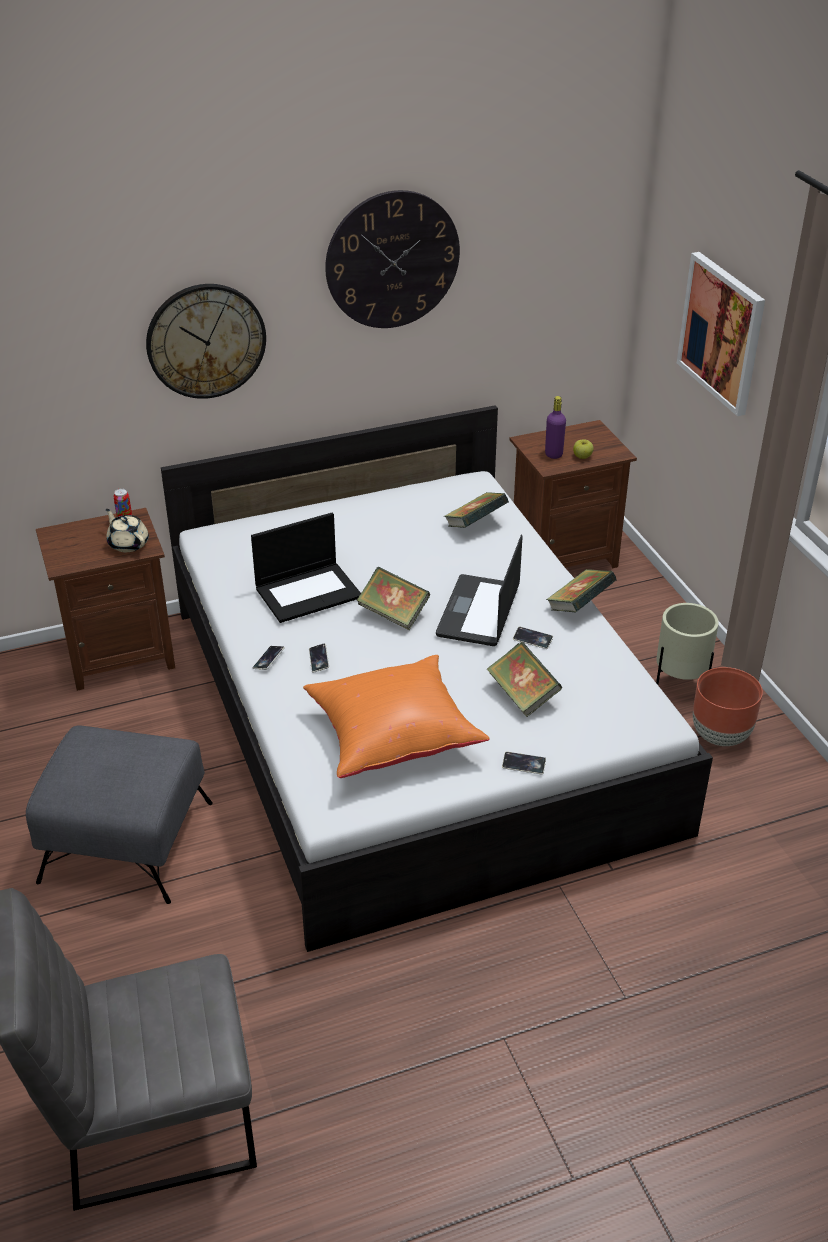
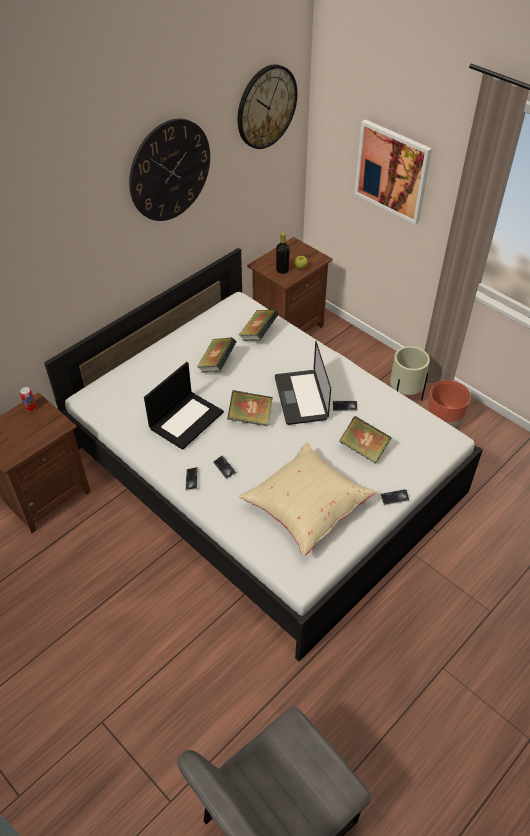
camera: 25 degrees left, 10 degrees up
grey ottoman [26,726,213,904] -> none
beige teapot [106,509,149,552] -> none
wall clock [146,284,266,399] -> wall clock moved to [238,64,297,149]
orange pillow [303,655,490,778] -> beige pillow [239,442,376,556]
purple bottle [545,396,566,459] -> black bottle [276,233,290,274]
book [546,569,617,612] -> book moved to [197,337,236,373]

